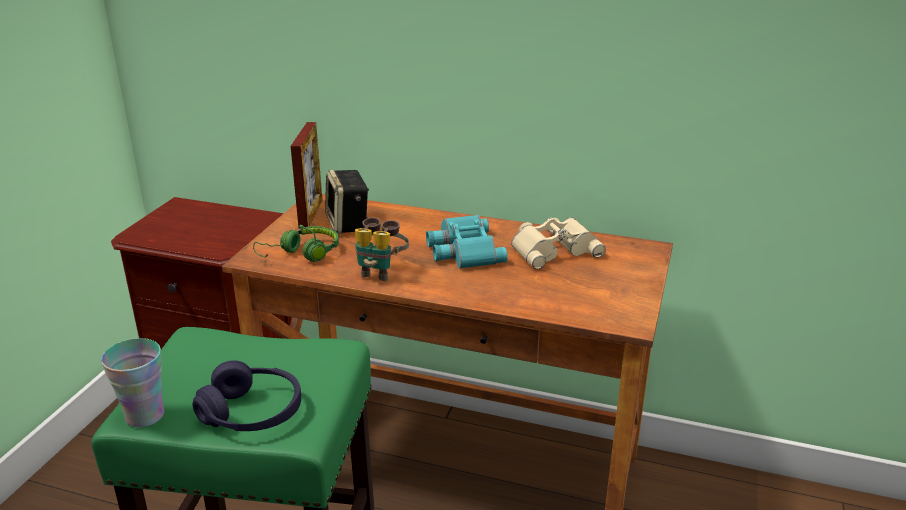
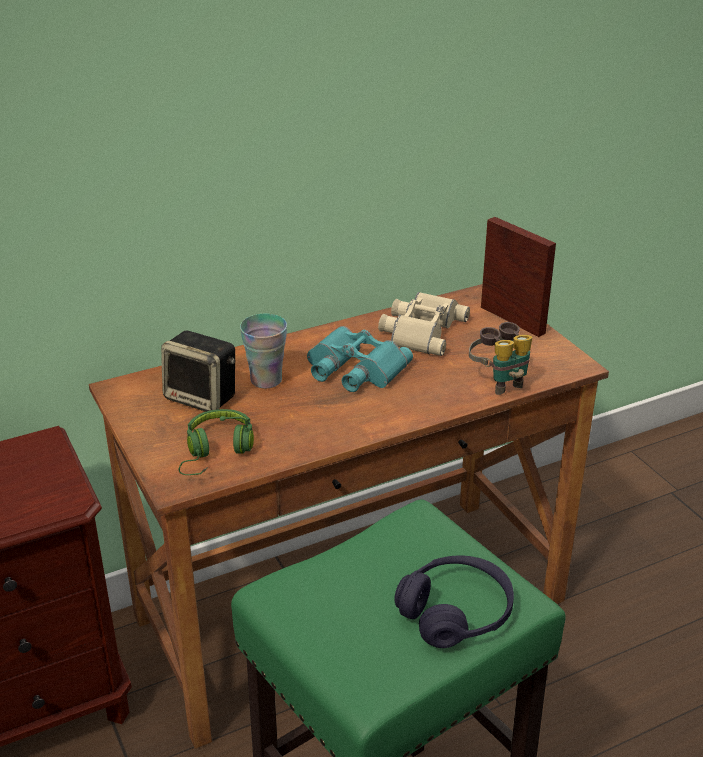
camera: 45 degrees left, 5 degrees up
cup [101,338,164,428] -> cup moved to [240,314,287,389]
picture frame [291,122,322,229] -> picture frame moved to [481,217,556,337]
binoculars [355,218,409,281] -> binoculars moved to [469,322,532,395]

